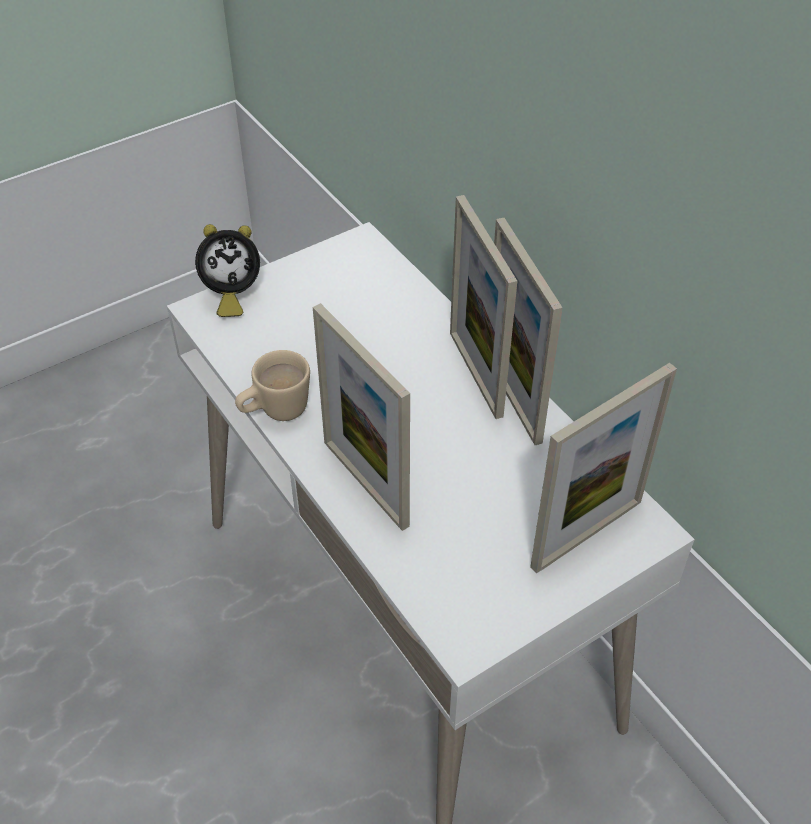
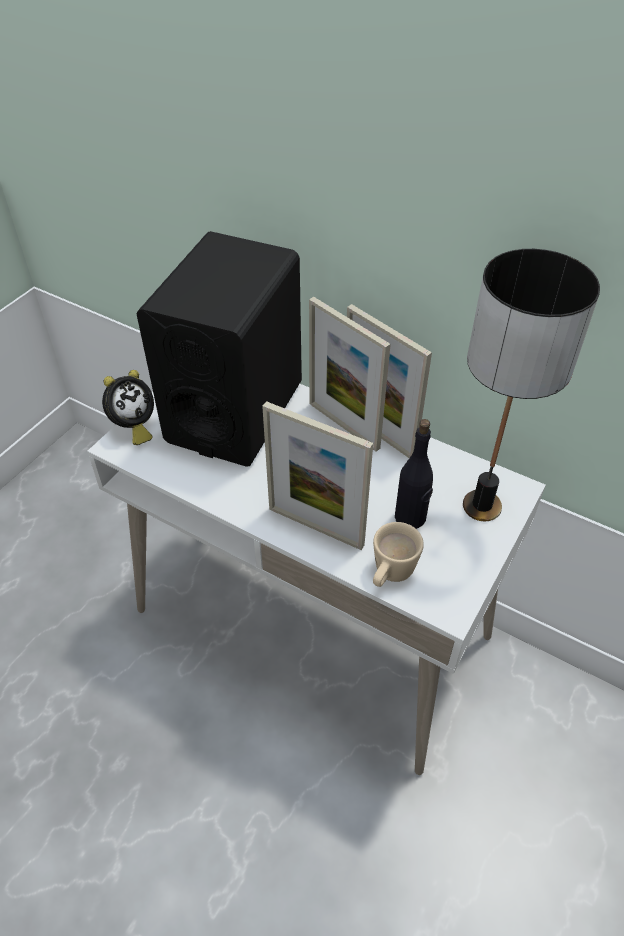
camera: 25 degrees left, 0 degrees up
beige mug [235,350,310,421] -> beige mug moved to [373,522,424,587]
picture frame [530,363,677,574] -> table lamp [463,249,600,522]
none -> black speaker [136,231,302,467]
none -> black bottle [395,419,433,529]

